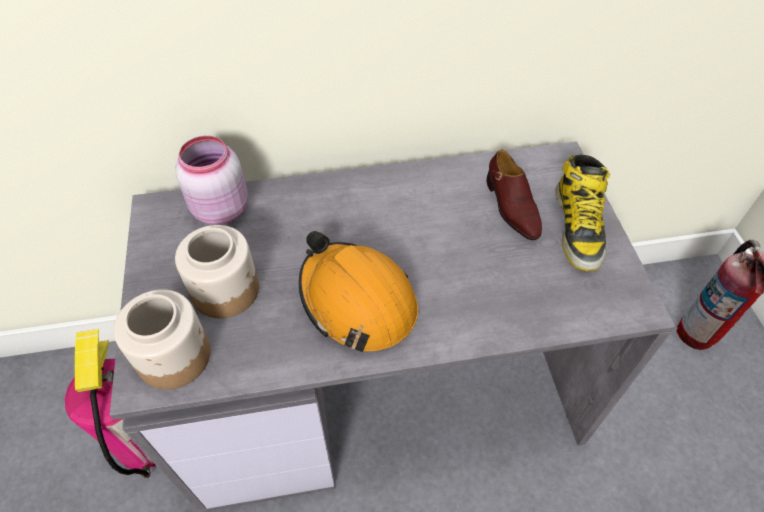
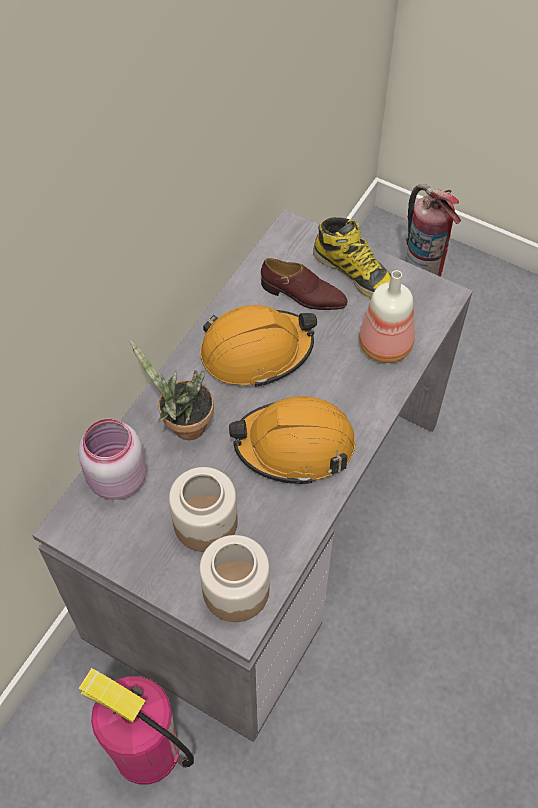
camera: 50 degrees left, 5 degrees up
none -> potted plant [130,340,214,440]
none -> orange hard hat [200,305,317,387]
none -> bottle [359,270,415,363]

